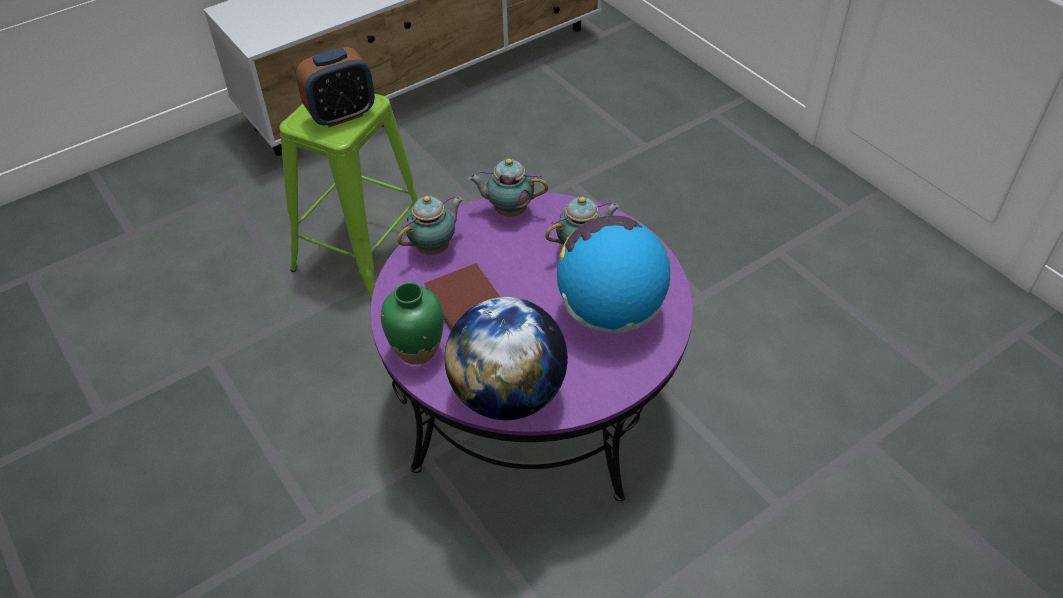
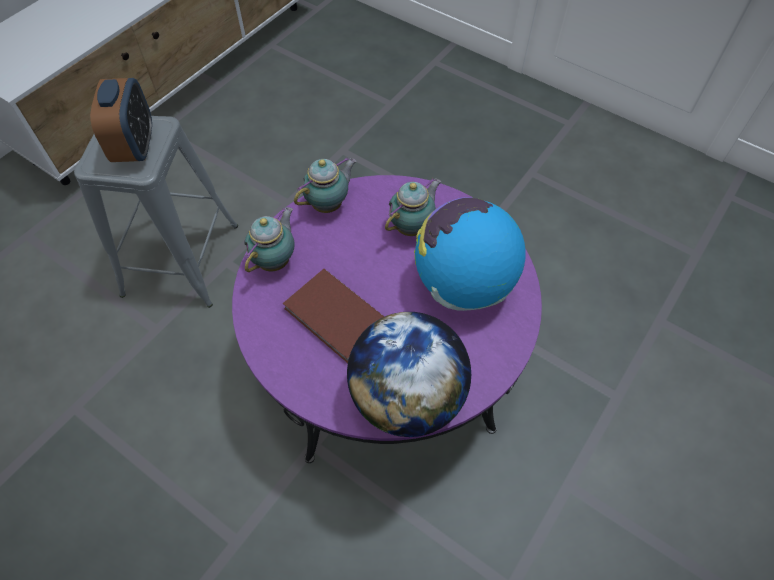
camera: 20 degrees left, 10 degrees up
green stool [280,94,418,300] -> grey stool [74,116,238,308]
alarm clock [296,47,375,127] -> alarm clock turned 45 degrees counterclockwise [90,78,152,162]
green vase [381,282,444,365] -> none
teapot [468,159,548,217] -> teapot turned 150 degrees clockwise [294,157,357,213]

